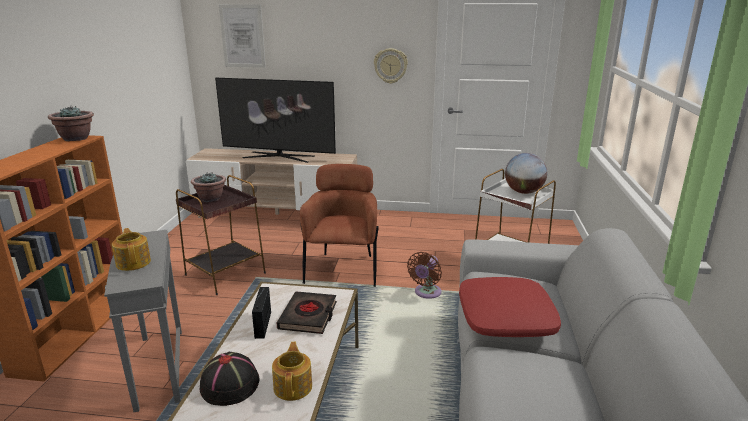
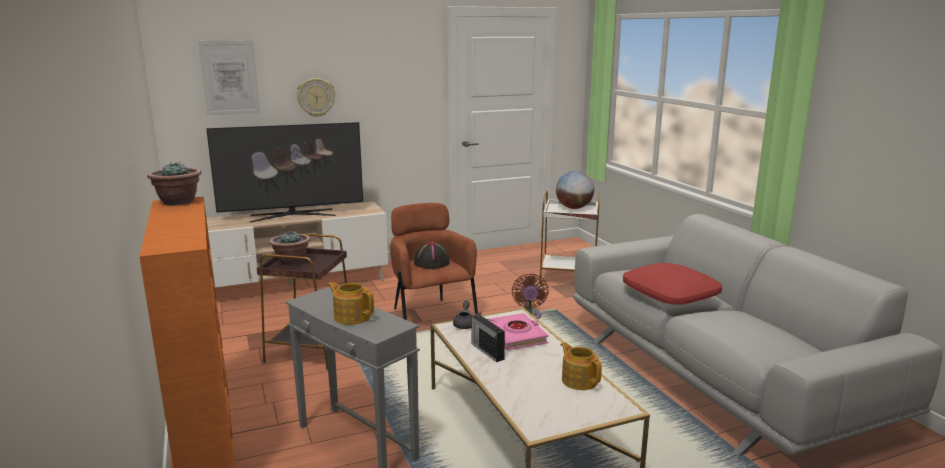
camera: 30 degrees left, 5 degrees down
black hat [200,352,259,406] -> black hat moved to [414,242,450,269]
black book [277,291,337,334] -> pink book [489,313,548,350]
wall clock [374,48,408,84] -> wall clock moved to [296,78,335,117]
none -> grey teapot [453,301,481,329]

